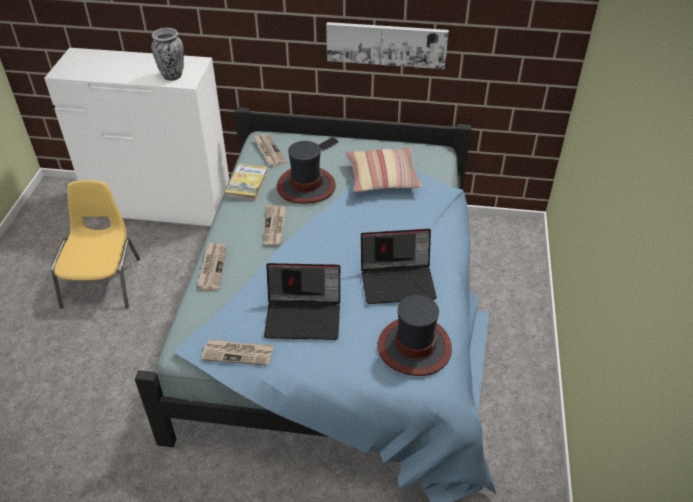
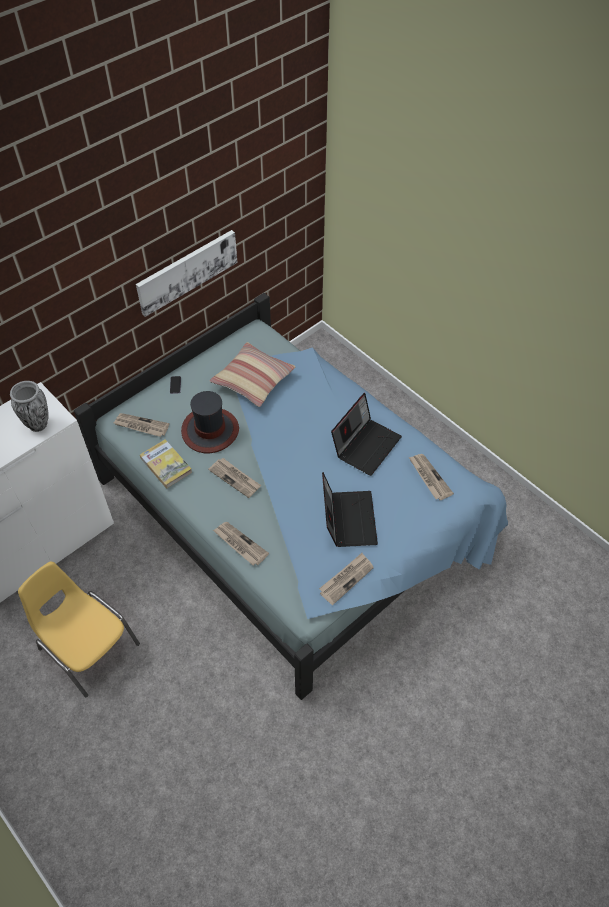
camera: 50 degrees left, 10 degrees up
laptop [264,263,340,340] -> laptop turned 45 degrees counterclockwise [322,472,378,547]
hat [377,295,452,376] -> newspaper [409,454,454,500]

